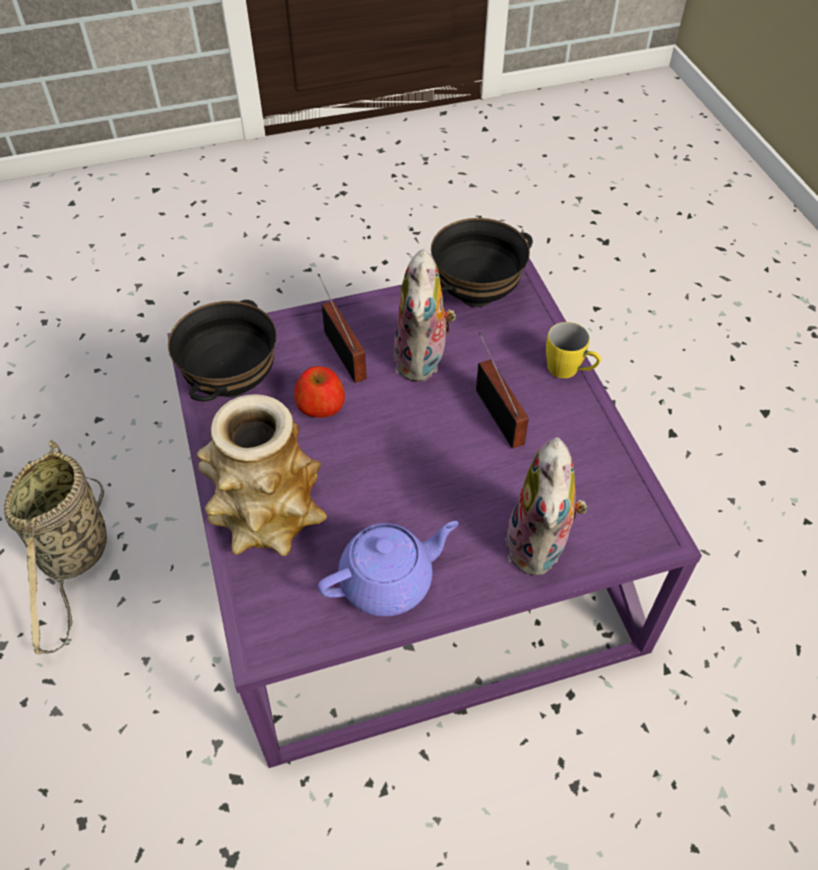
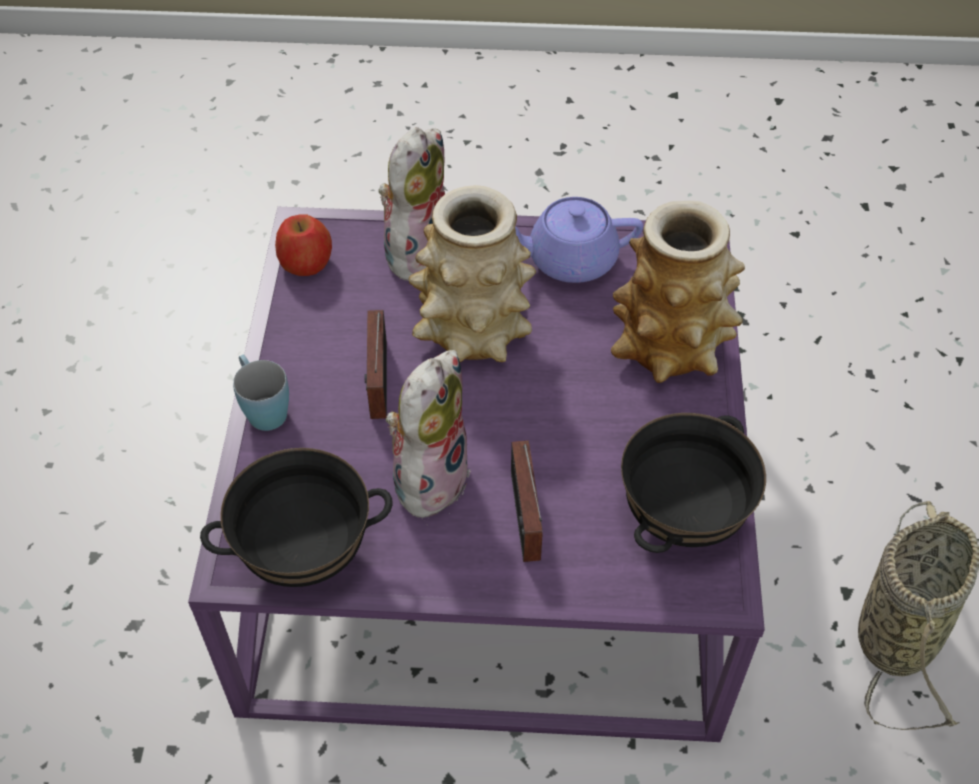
camera: 160 degrees left, 0 degrees up
apple [294,366,345,418] -> apple moved to [275,214,332,276]
yellow mug [546,322,601,378] -> blue mug [233,354,289,431]
none -> vase [409,185,536,362]

